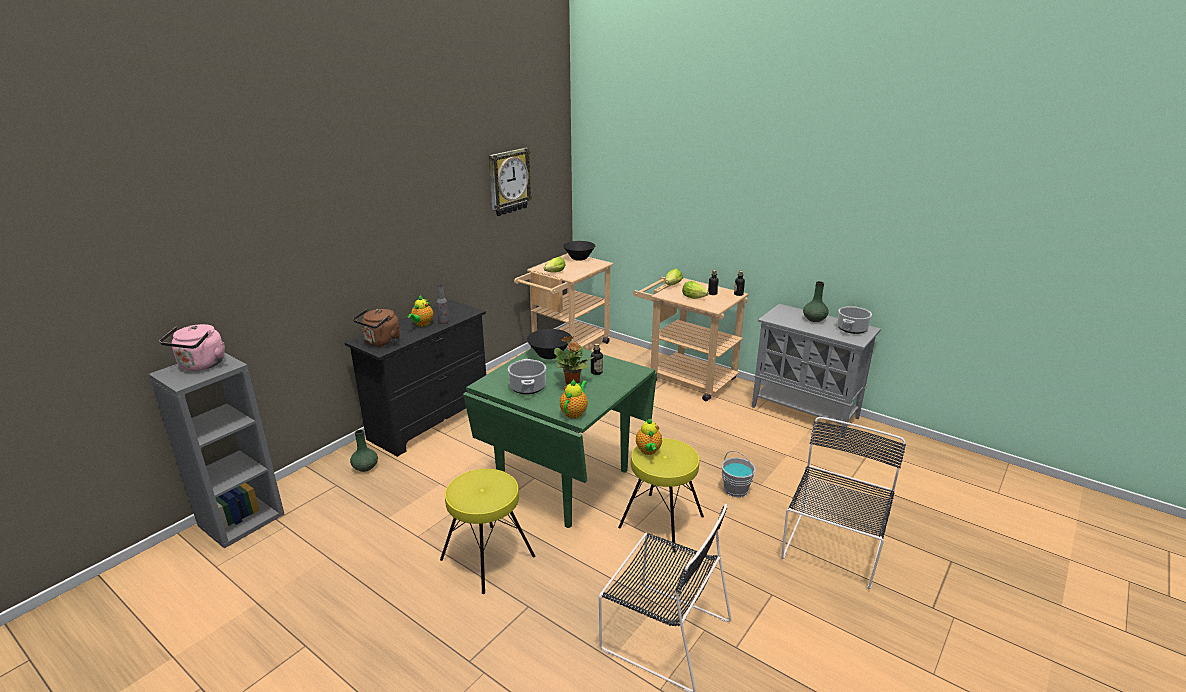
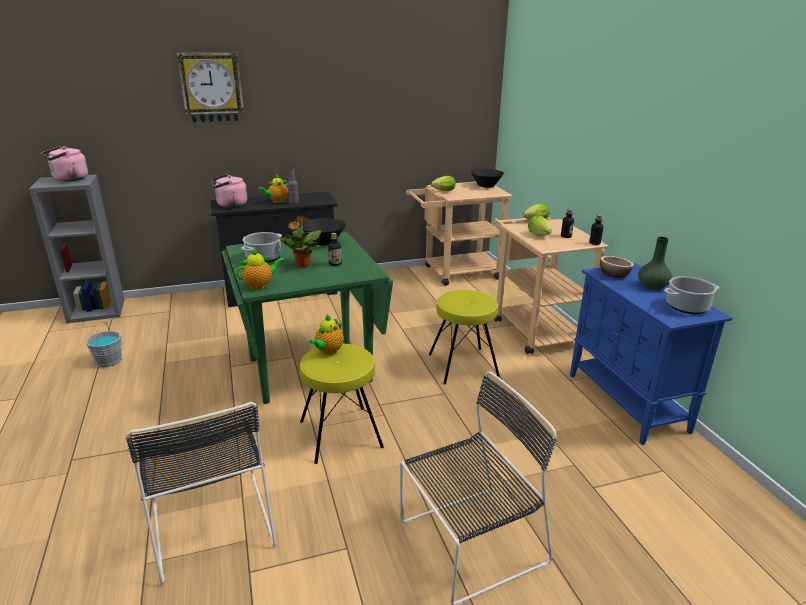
camera: 35 degrees right, 0 degrees up
green vase [350,430,378,472] -> none
brown kettle [353,309,400,347] -> pink kettle [211,174,248,208]
yellow stool [440,469,535,594] -> yellow stool moved to [429,290,500,385]
wall clock [488,148,532,216] -> wall clock moved to [177,53,244,122]
grey bucket [722,451,756,497] -> grey bucket moved to [86,322,122,367]
grey cabinet [752,304,881,438] -> blue cabinet [570,263,732,445]
none -> bowl [600,256,634,278]

